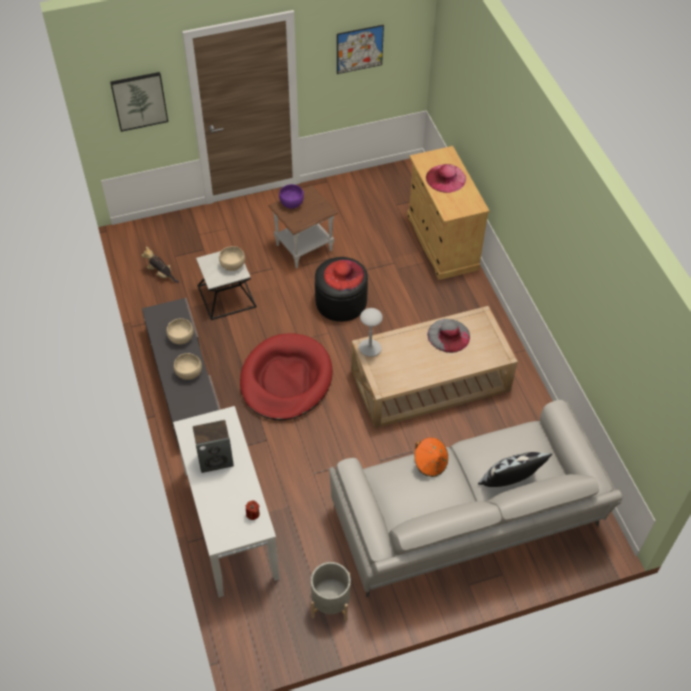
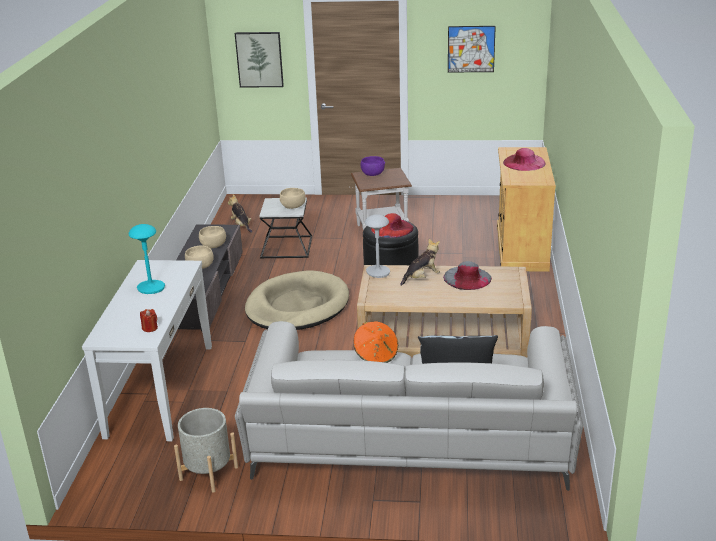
camera: 25 degrees right, 25 degrees down
speaker [193,420,234,473] -> turquoise table lamp [128,224,165,294]
red dog bed [240,333,333,420] -> beige dog bed [245,270,349,330]
none -> plush toy [400,239,440,286]

